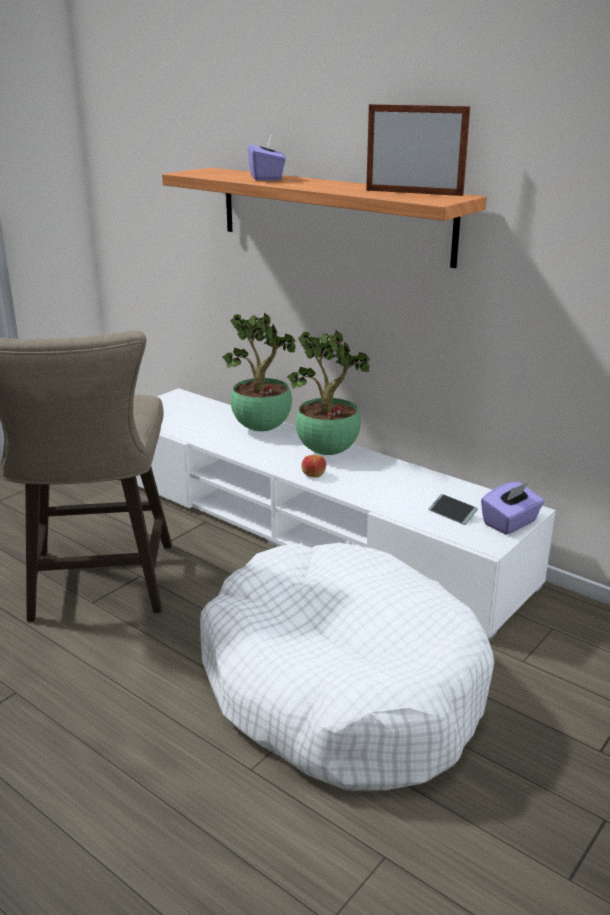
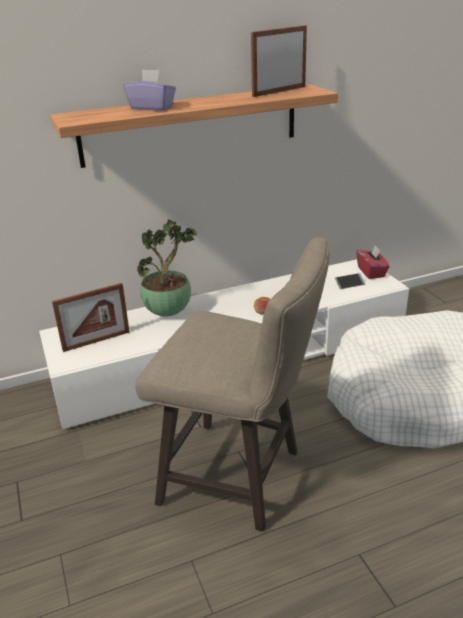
camera: 60 degrees left, 5 degrees up
potted plant [287,331,370,455] -> none
purple tissue box [481,482,544,535] -> red tissue box [357,245,390,279]
none -> picture frame [52,283,130,352]

